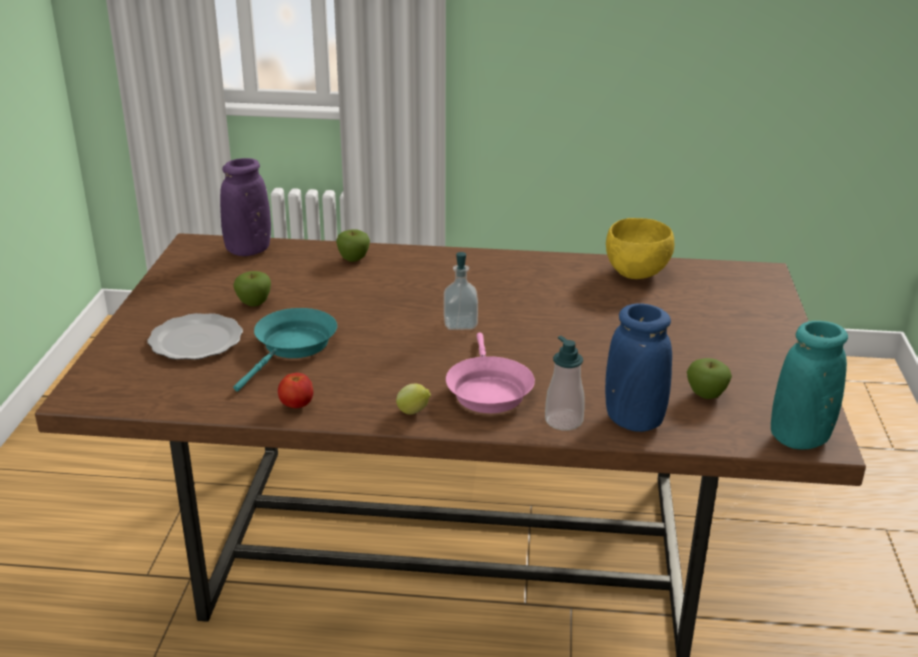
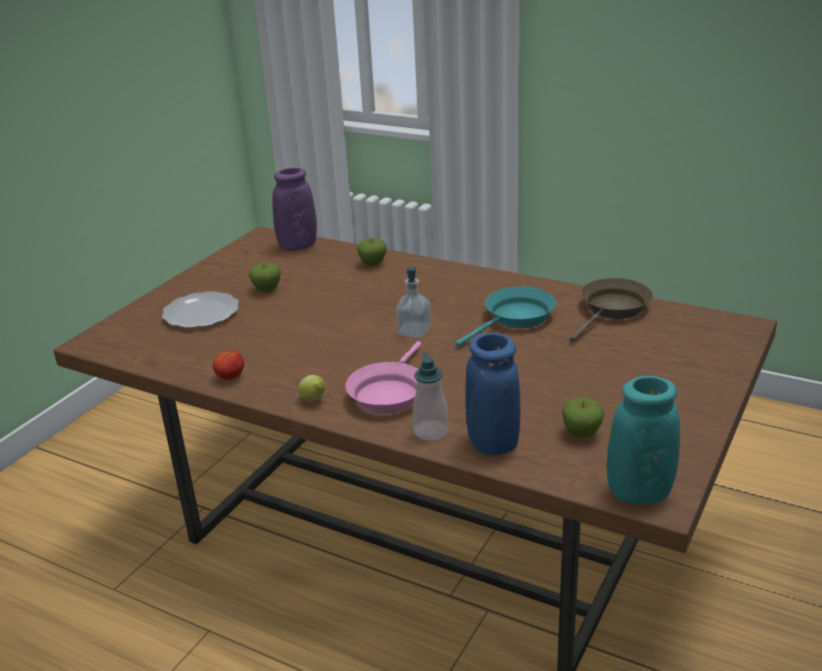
camera: 25 degrees right, 0 degrees up
turquoise frying pan [233,308,337,391] -> turquoise frying pan moved to [455,286,556,347]
yellow bowl [606,218,674,279] -> brown frying pan [570,278,653,342]

